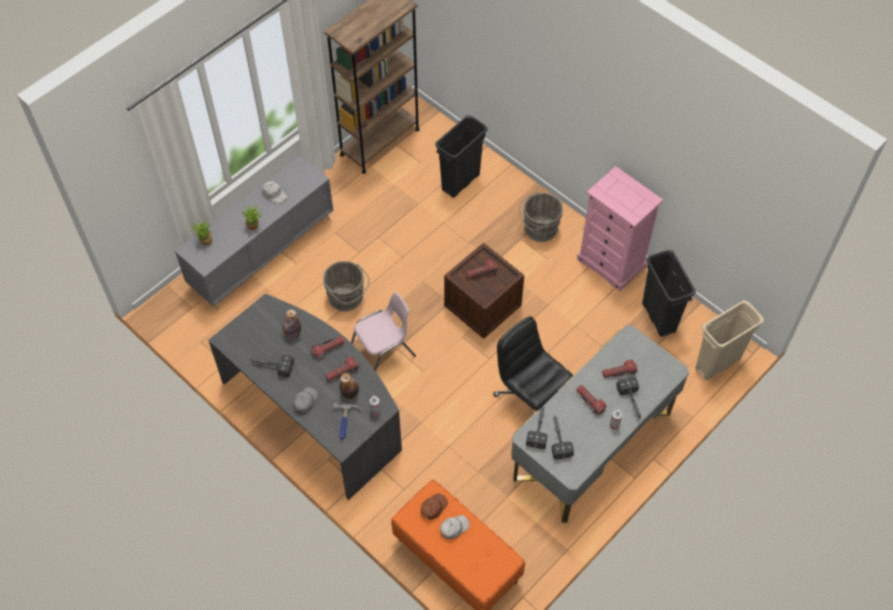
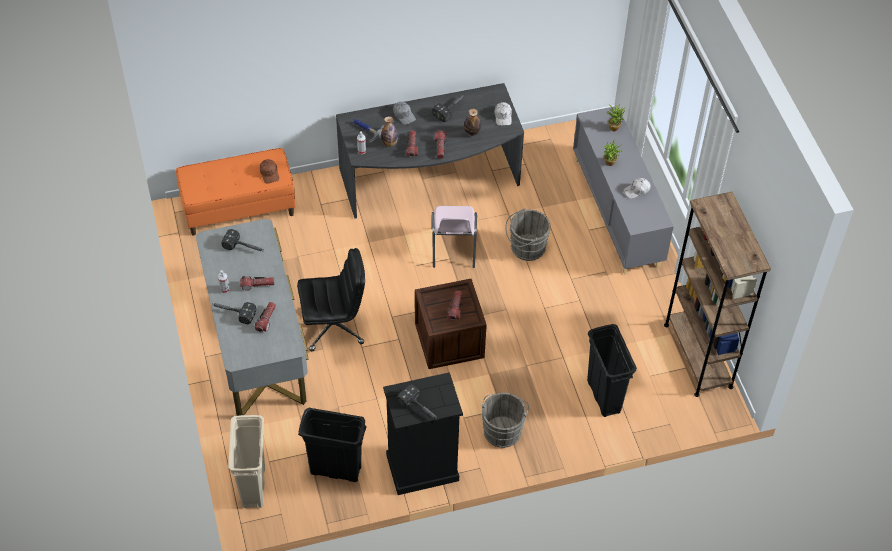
camera: 120 degrees right, 5 degrees down
white cap [440,515,470,539] -> white cap moved to [494,102,512,126]
hammer [526,405,548,449] -> hammer moved to [397,385,439,420]
pink dresser [577,166,663,291] -> black dresser [383,372,463,495]

